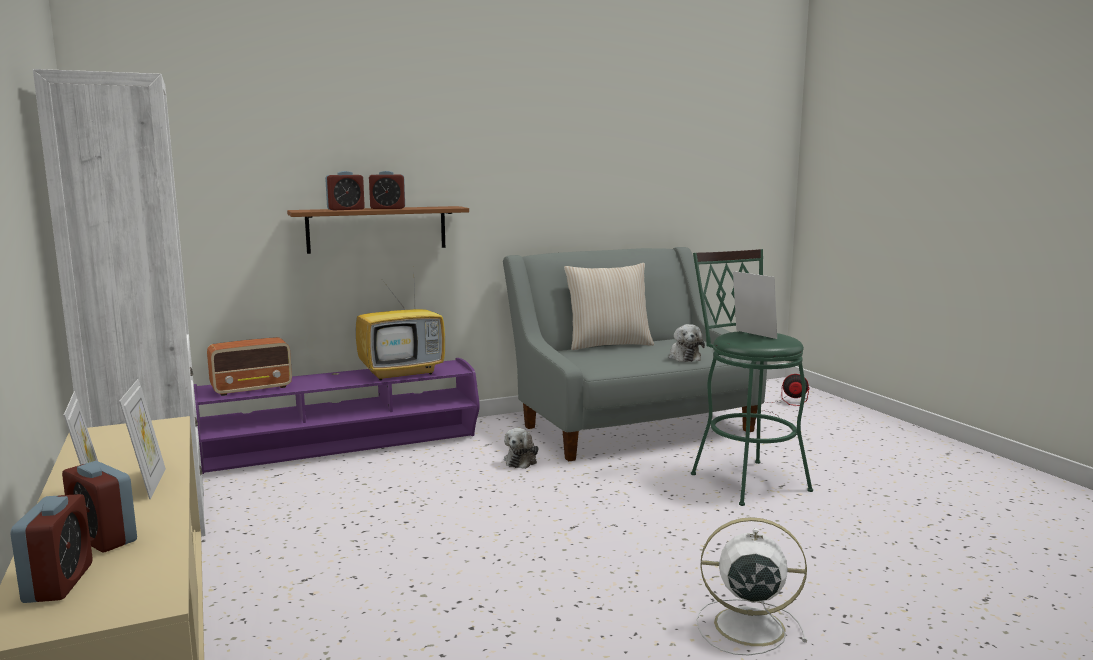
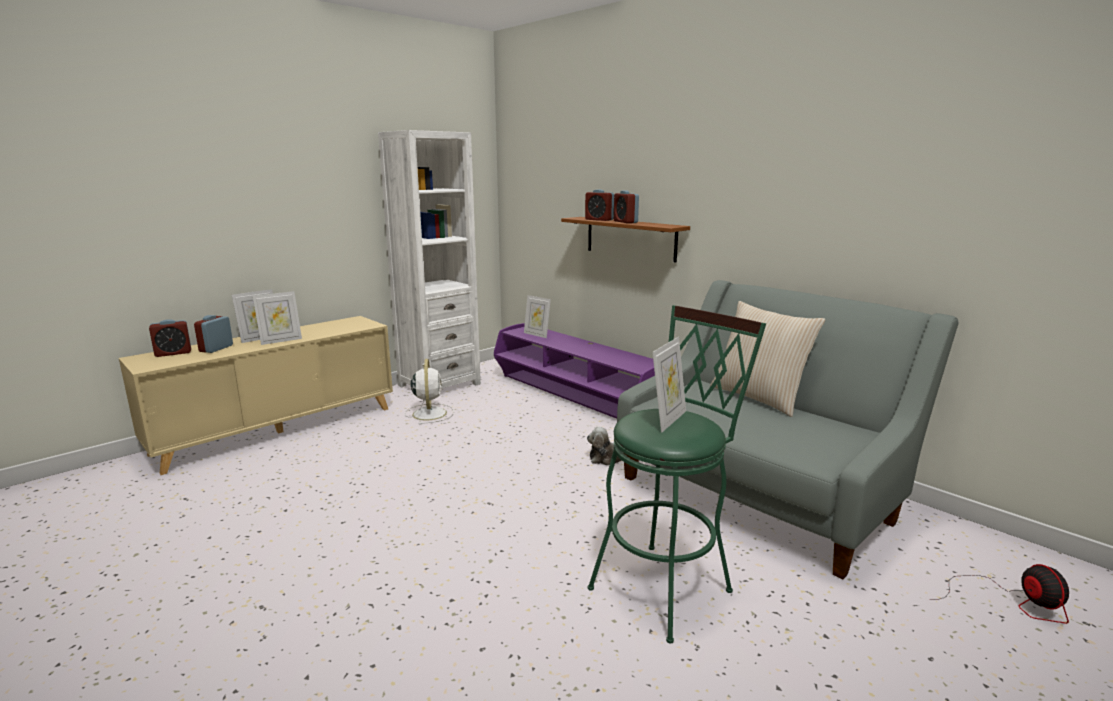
camera: 70 degrees right, 5 degrees up
radio [207,337,292,396] -> picture frame [524,295,551,338]
television [356,277,445,381] -> none
plush toy [669,324,705,362] -> none
white fan [697,517,807,656] -> white fan moved to [405,359,454,425]

